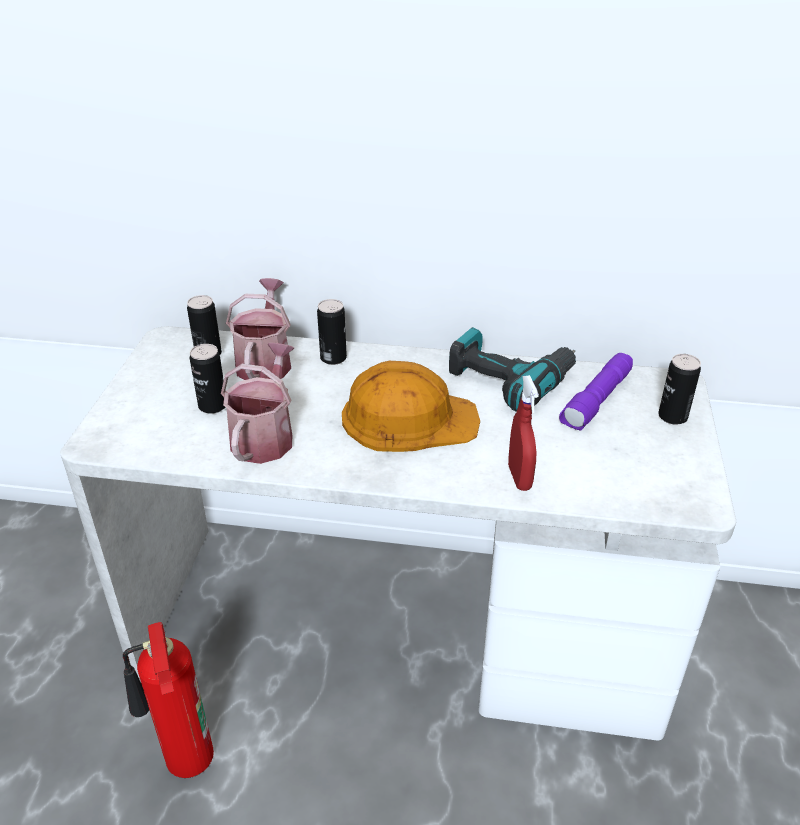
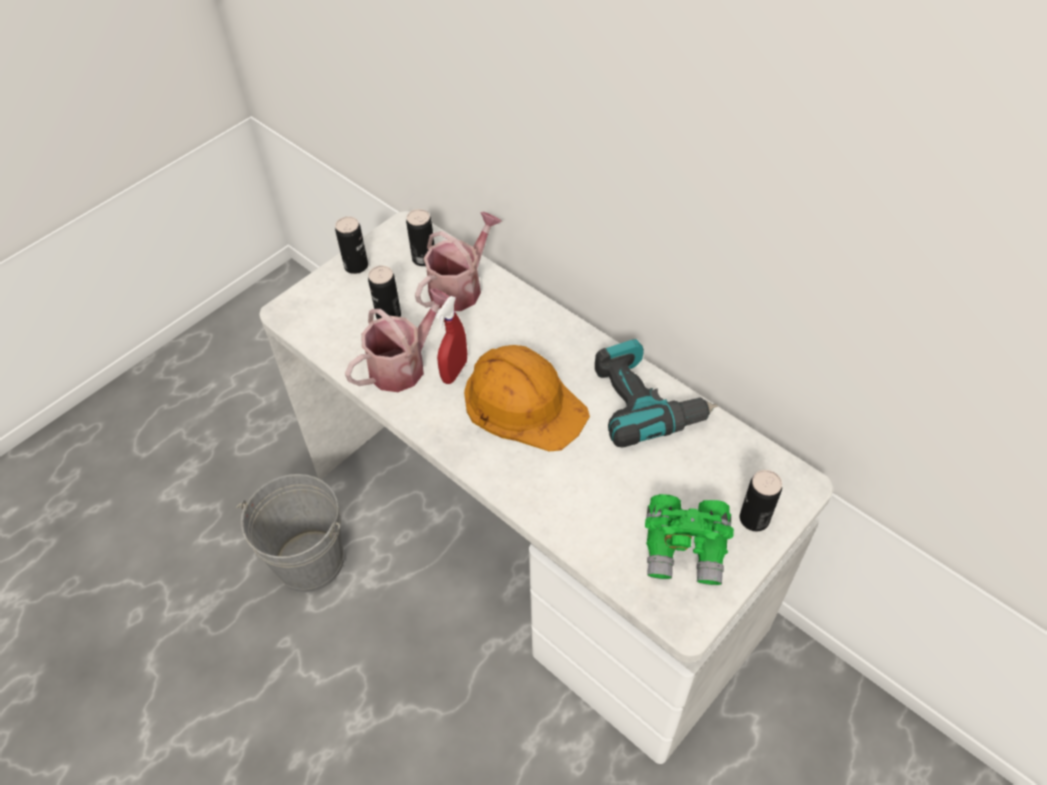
camera: 35 degrees right, 15 degrees up
fire extinguisher [123,622,214,778] -> grey bucket [236,474,344,592]
can [317,299,347,365] -> can moved to [335,216,368,274]
red spray bottle [508,375,539,491] -> red spray bottle moved to [436,296,467,384]
purple flashlight [559,353,633,431] -> none
none -> green binoculars [645,494,734,585]

